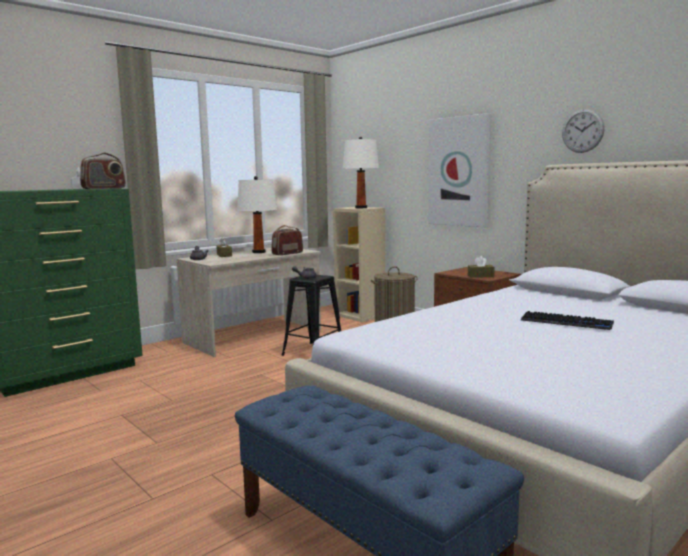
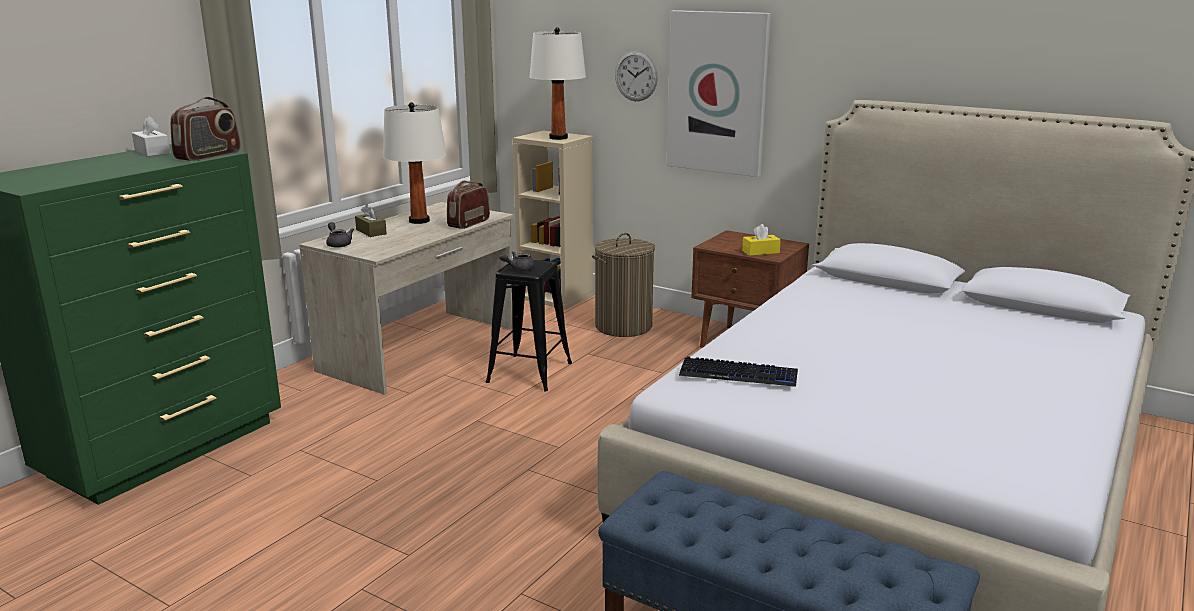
camera: 15 degrees left, 10 degrees up
brown tissue box [468,256,495,278] -> yellow tissue box [742,224,781,256]
keyboard [521,311,614,330] -> keyboard moved to [679,356,798,387]
wall clock [562,109,605,153] -> wall clock moved to [615,51,658,101]

